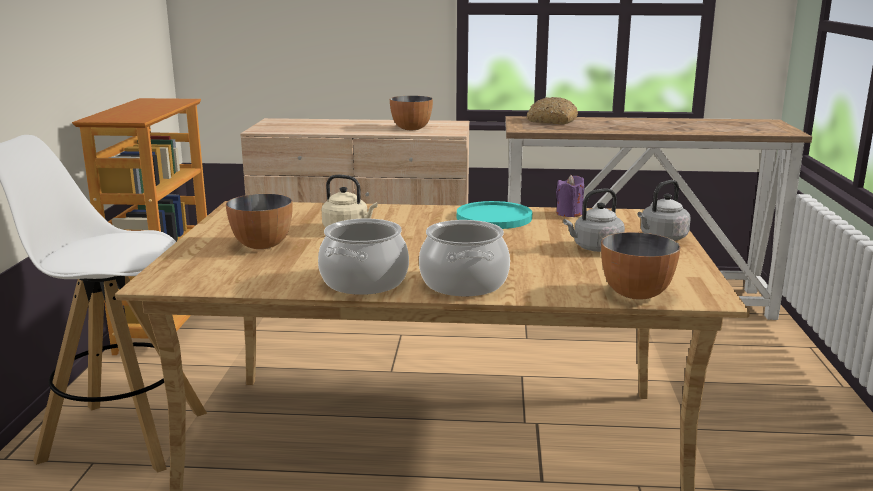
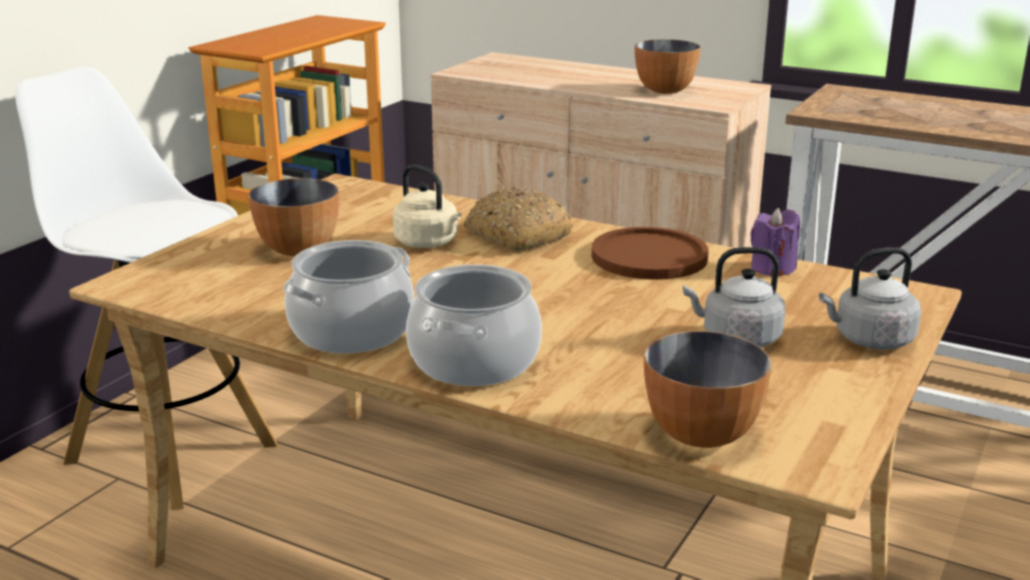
camera: 25 degrees right, 5 degrees up
turquoise plate [457,201,532,229] -> brown plate [592,227,709,280]
bread [527,97,578,125] -> bread moved to [464,187,574,251]

